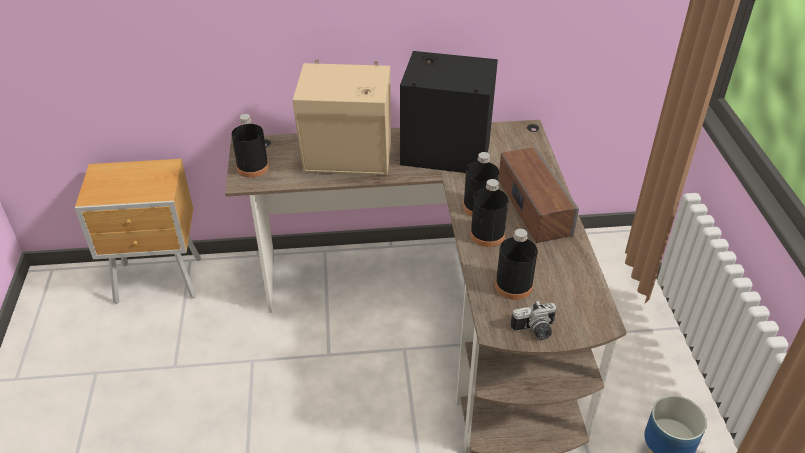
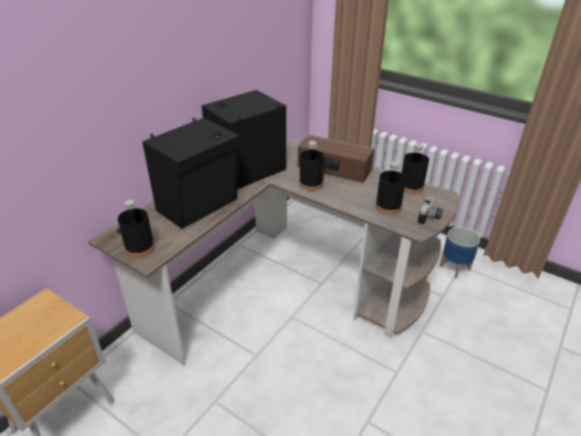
camera: 50 degrees left, 5 degrees down
beige speaker [293,59,391,175] -> black speaker [142,117,240,229]
black bottle [470,179,509,247] -> black bottle moved to [402,143,429,194]

